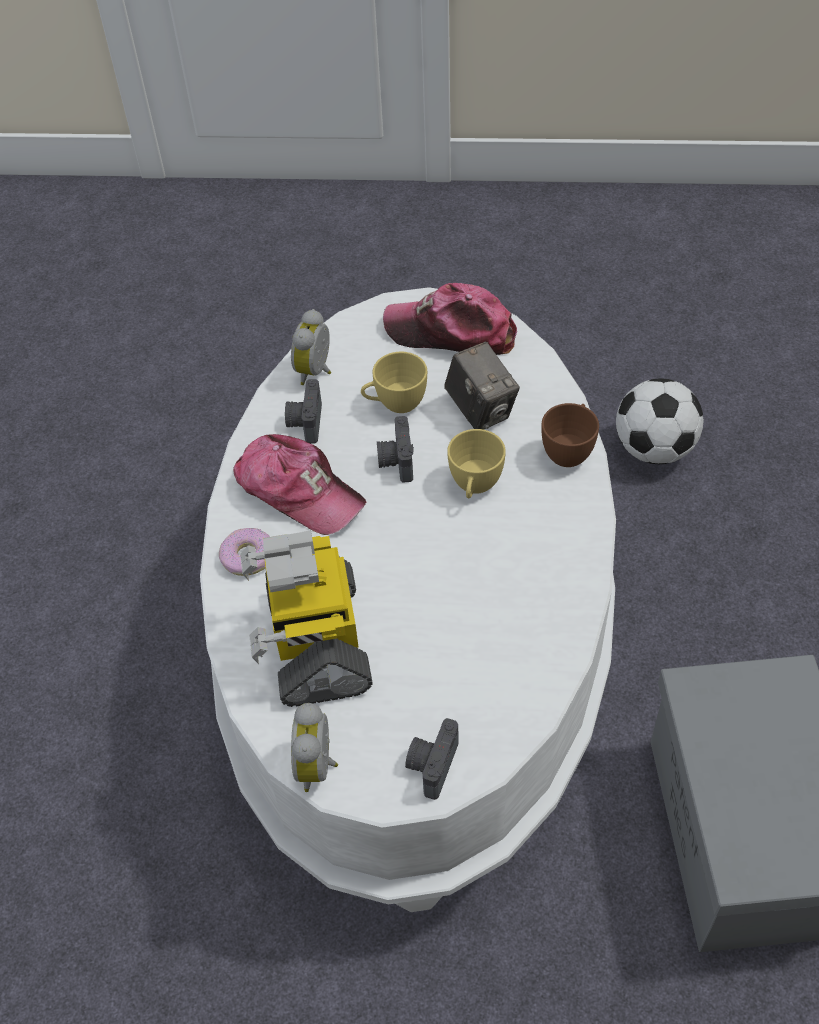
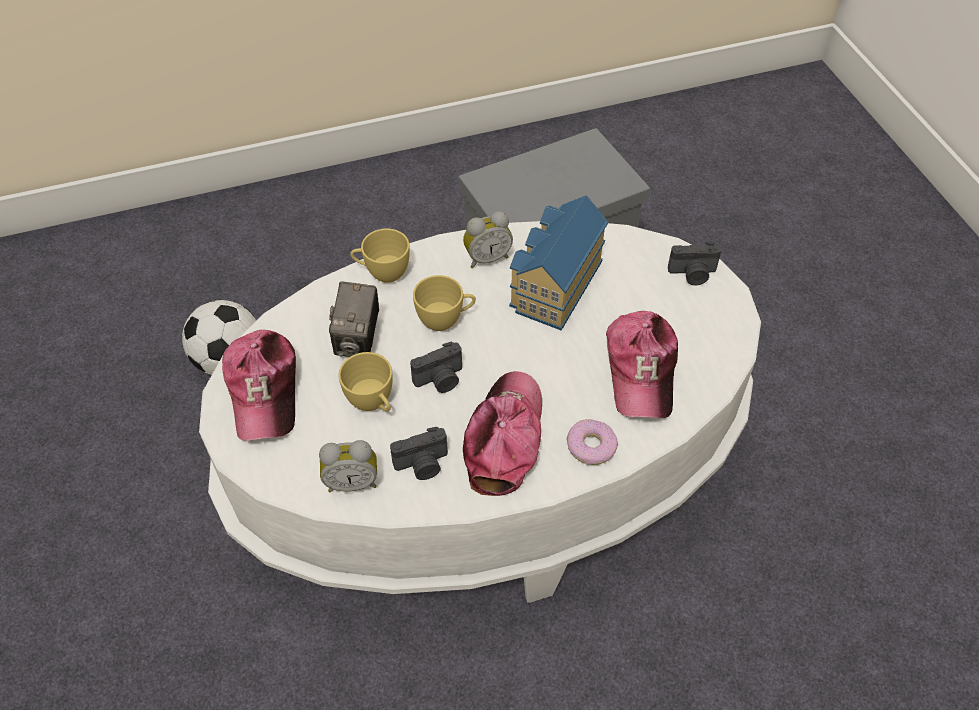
camera: 115 degrees left, 0 degrees up
toy robot [240,530,372,707] -> cap [606,311,678,418]
alarm clock [291,703,338,792] -> alarm clock moved to [463,211,513,268]
camera [444,342,520,430] -> camera turned 150 degrees clockwise [329,282,379,357]
brown cup [541,403,599,467] -> yellow cup [350,228,410,283]
none -> toy house [509,195,608,331]

